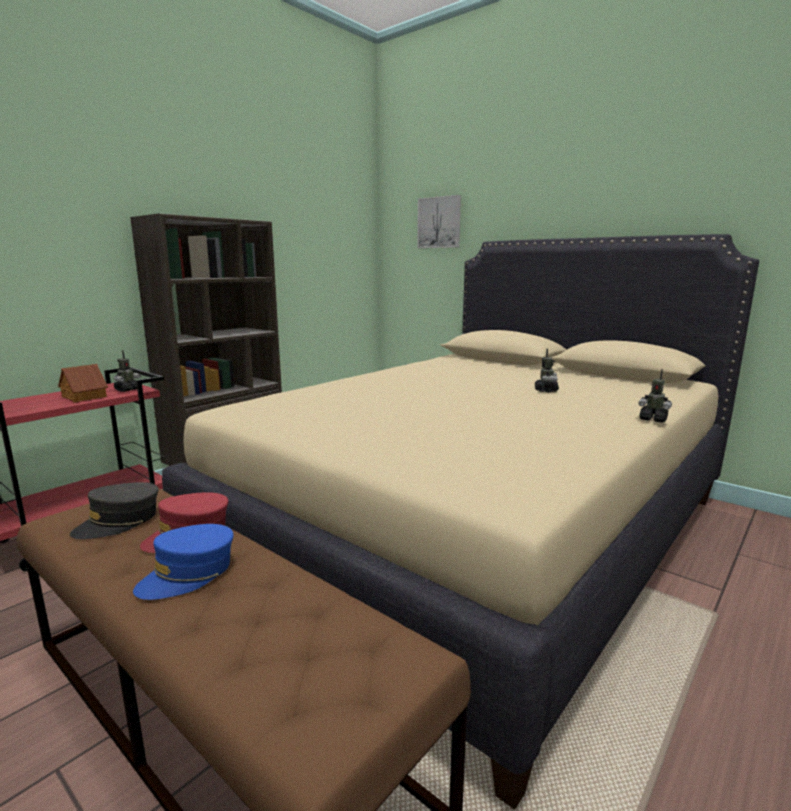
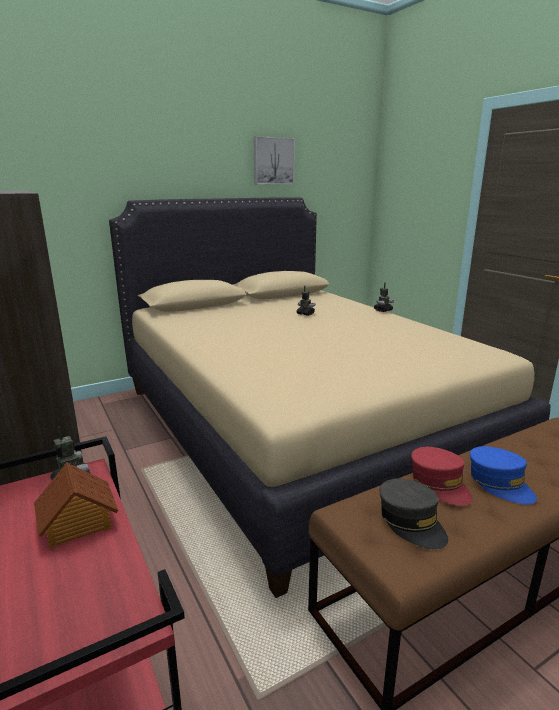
camera: 70 degrees left, 5 degrees up
picture [417,195,461,248] -> picture moved to [254,136,295,184]

